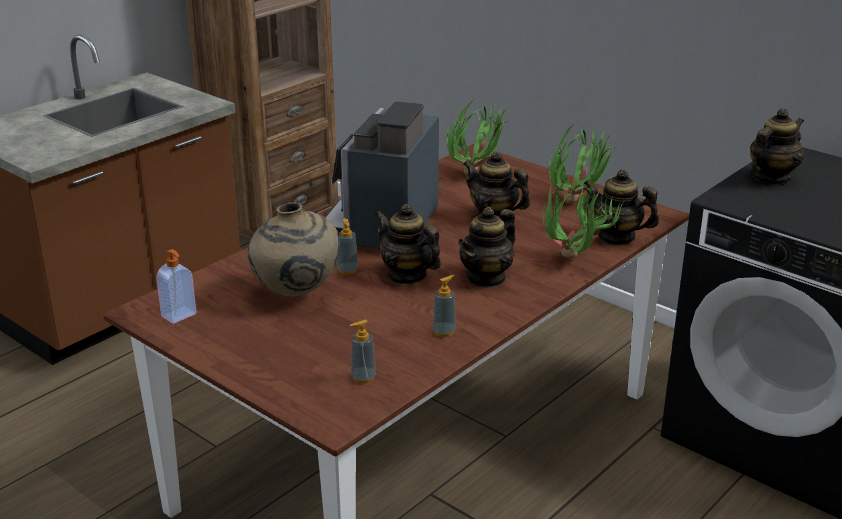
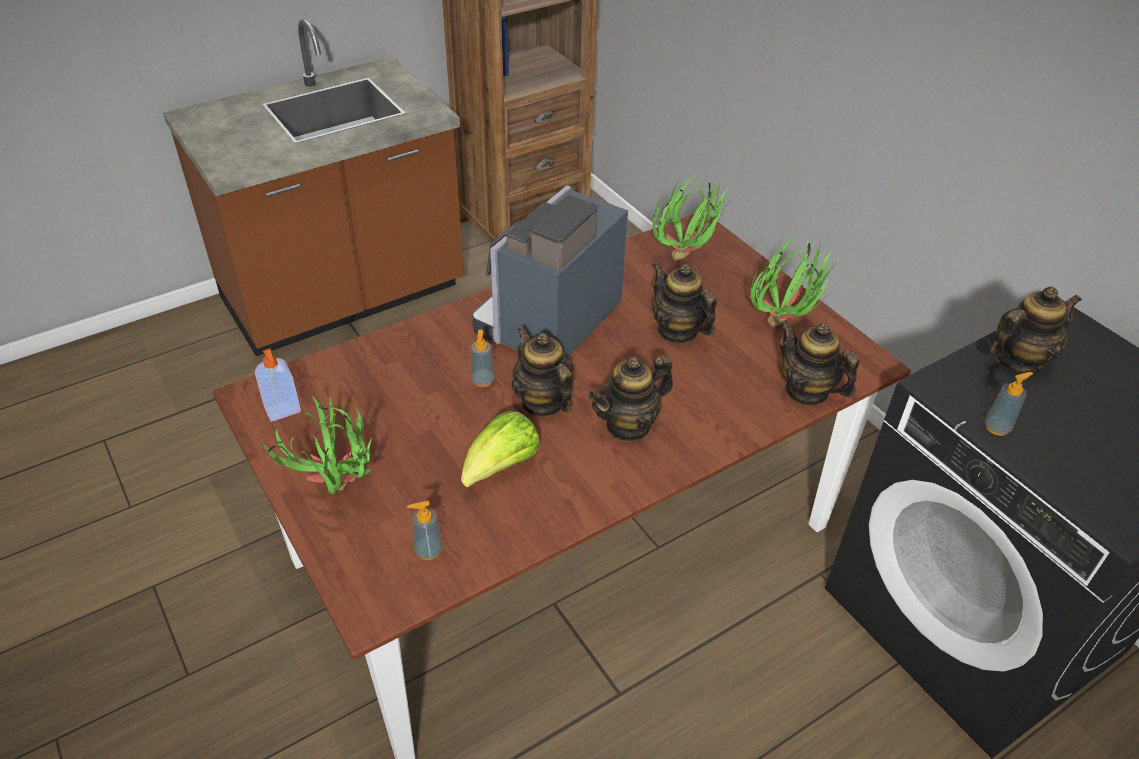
camera: 15 degrees right, 15 degrees up
beige vase [248,202,340,297] -> none
soap dispenser [432,275,456,337] -> soap dispenser moved to [984,372,1034,436]
potted plant [543,173,623,259] -> potted plant moved to [261,396,379,494]
none -> lettuce [461,411,541,487]

